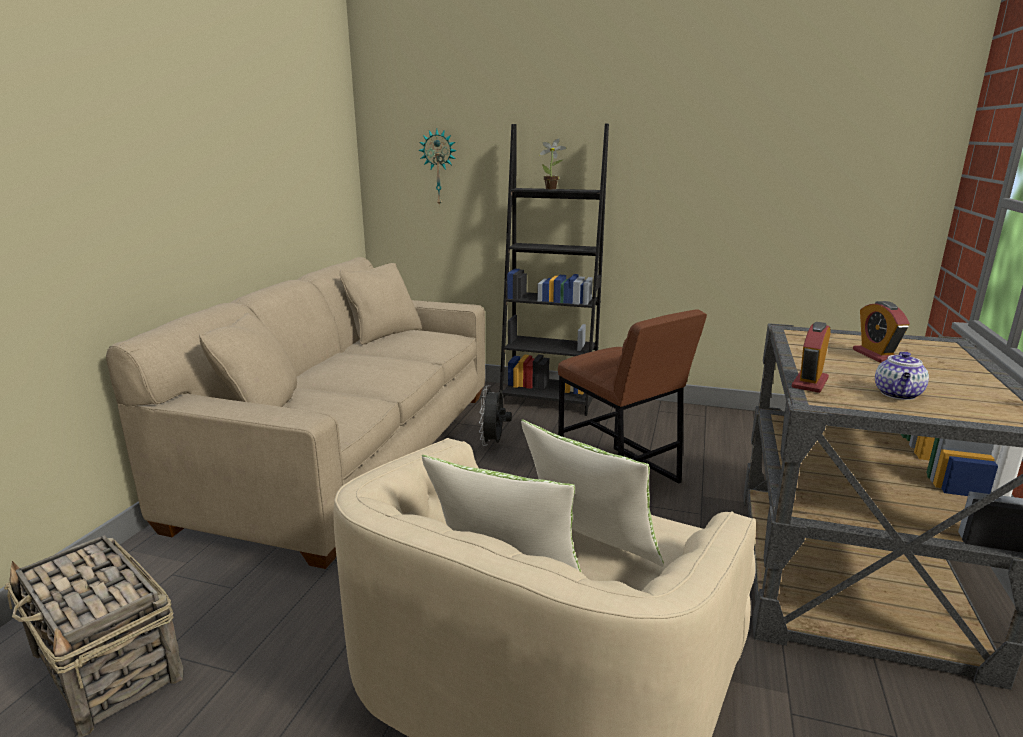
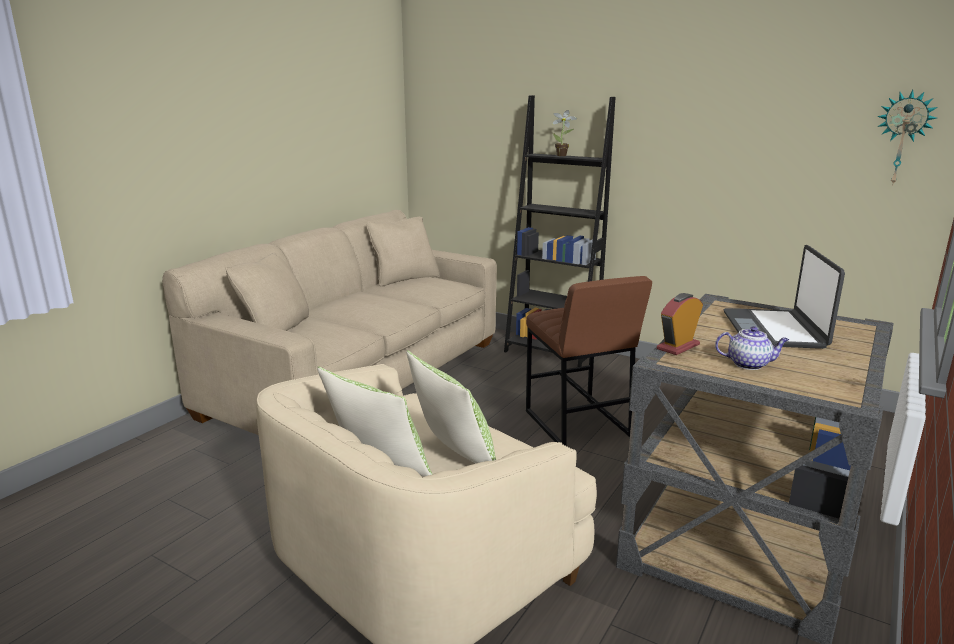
camera: 15 degrees right, 0 degrees up
basket [4,535,183,737] -> none
wall clock [418,129,457,206] -> wall clock moved to [877,90,938,186]
black fan [479,385,512,446] -> none
alarm clock [853,301,910,363] -> laptop [724,245,845,349]
teapot [875,352,929,400] -> teapot turned 120 degrees counterclockwise [715,326,789,370]

